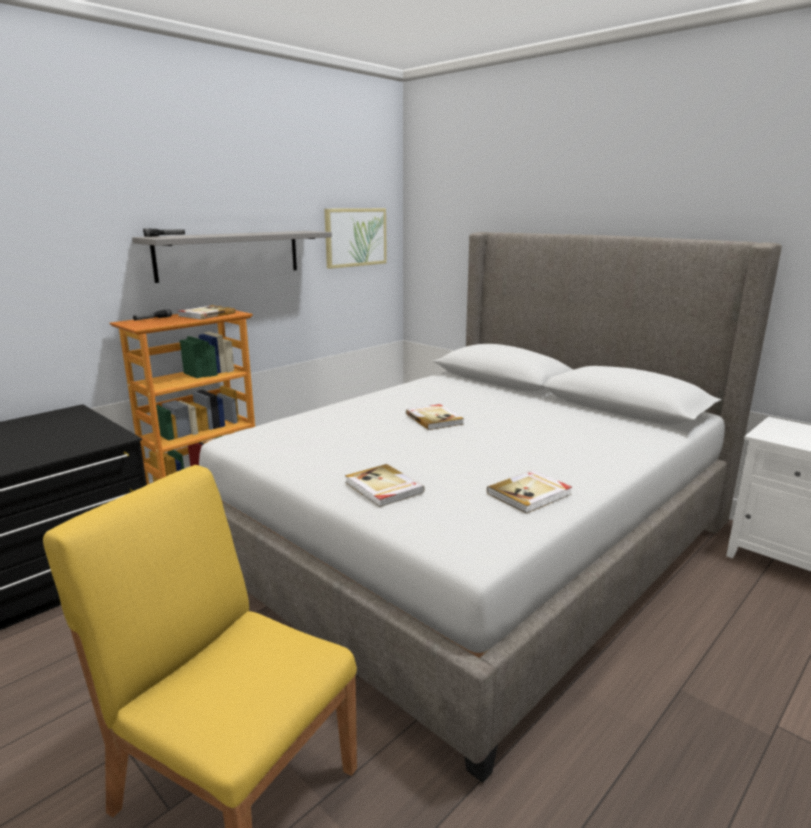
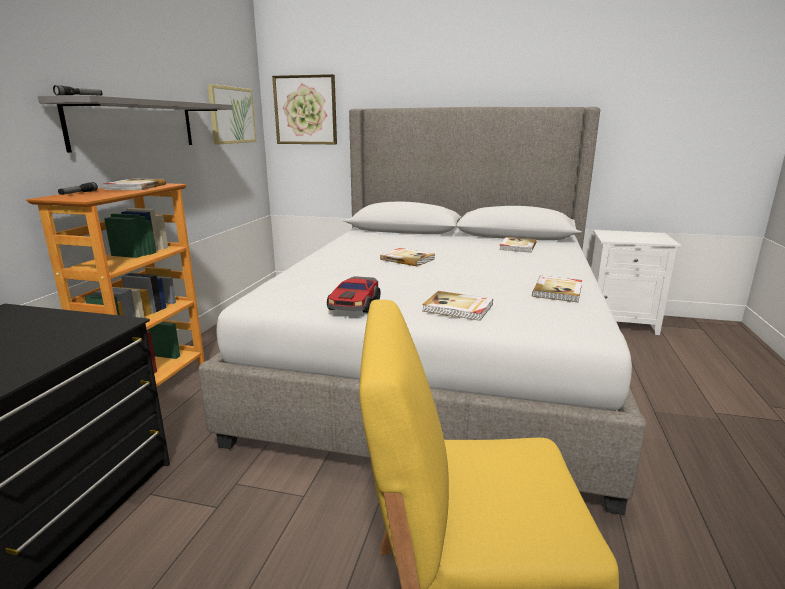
camera: 30 degrees left, 0 degrees up
none -> picture [272,74,337,144]
none -> toy car [327,276,380,313]
none -> book [499,237,537,253]

